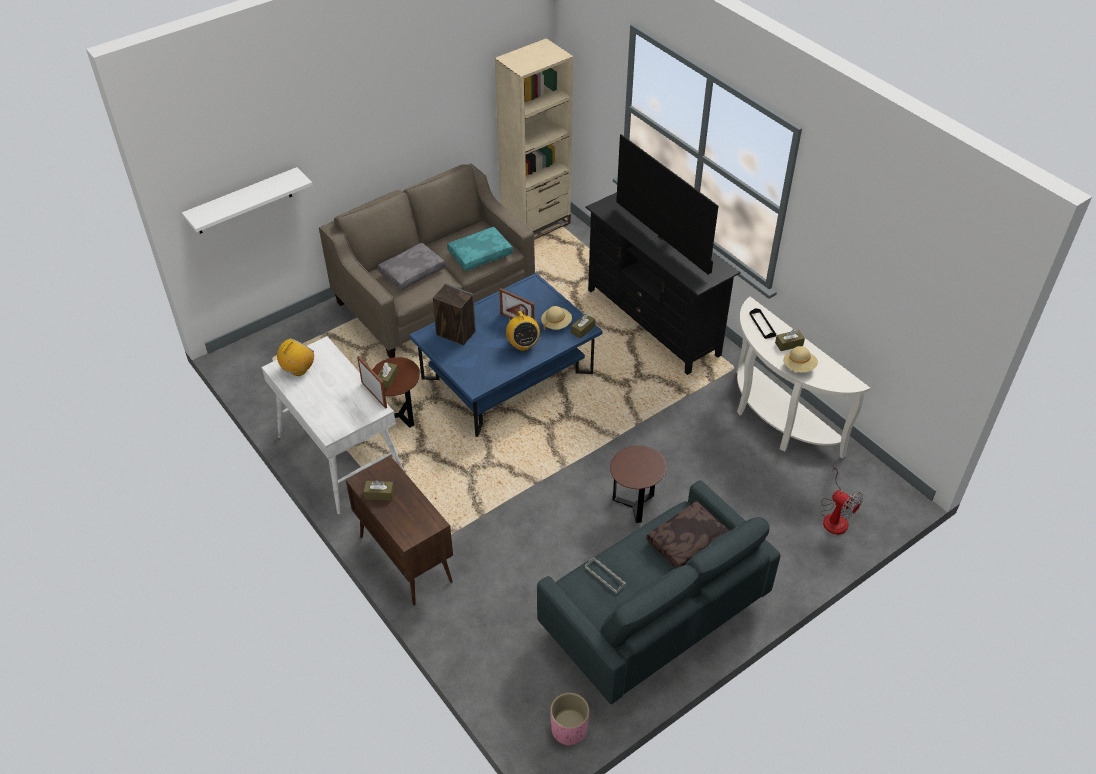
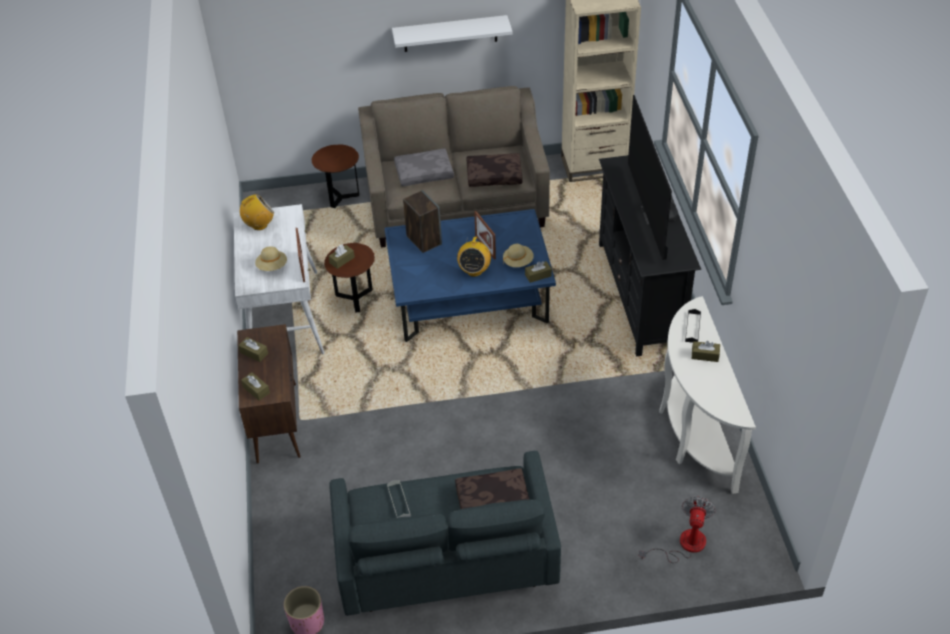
camera: 30 degrees right, 0 degrees up
white shelf [182,167,313,234] -> white shelf moved to [392,15,512,52]
turquoise pillow [447,227,513,271] -> brown pillow [467,153,523,187]
brown side table [610,446,667,523] -> brown side table moved to [312,145,359,208]
beige hat [783,346,818,372] -> beige hat moved to [255,246,287,271]
fan [820,463,863,534] -> fan turned 150 degrees counterclockwise [639,497,716,563]
none -> brown tissue box [241,372,270,401]

